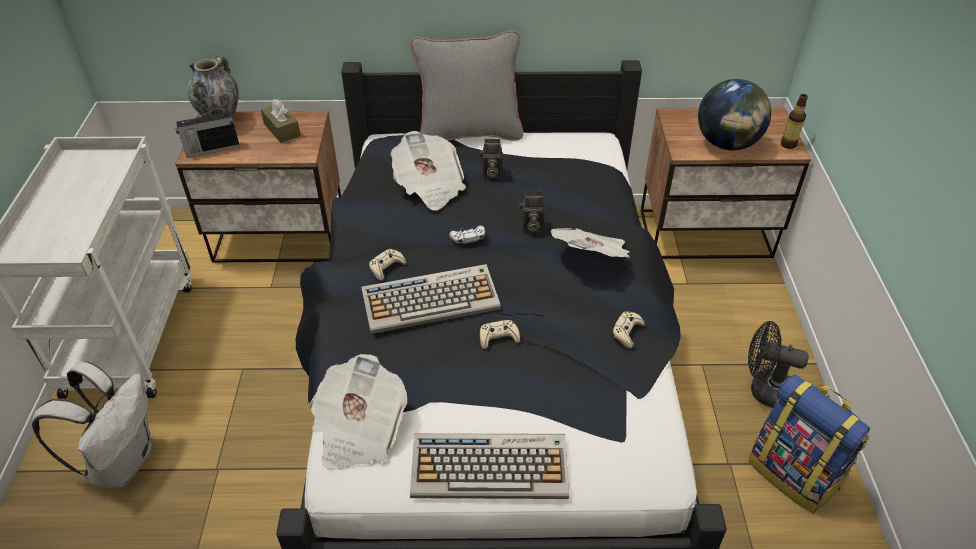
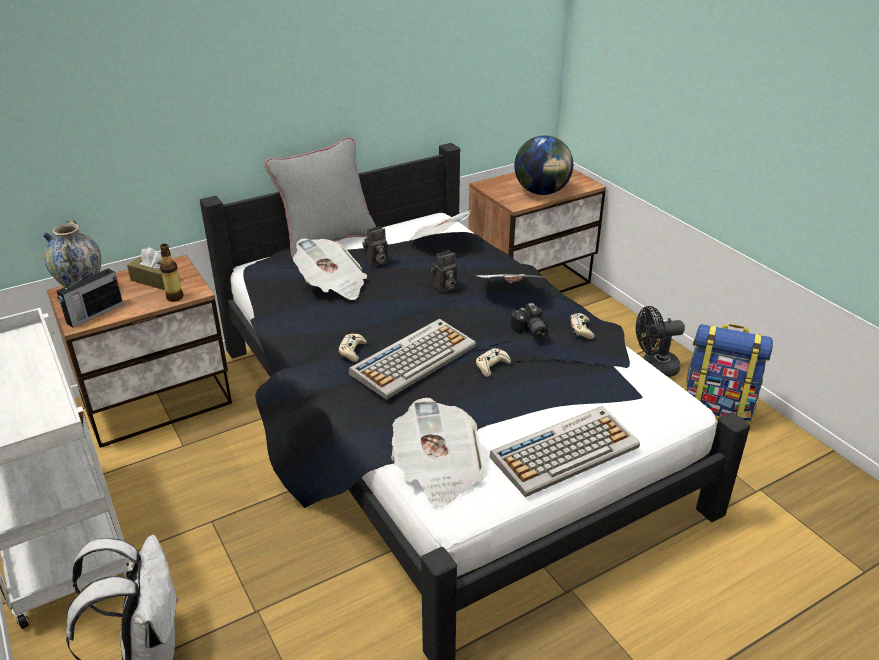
camera: 30 degrees left, 10 degrees down
white game controller [449,225,485,246] -> none
bottle [781,94,808,149] -> bottle moved to [160,244,183,302]
none -> newspaper [408,210,471,241]
none -> camera [511,303,548,340]

